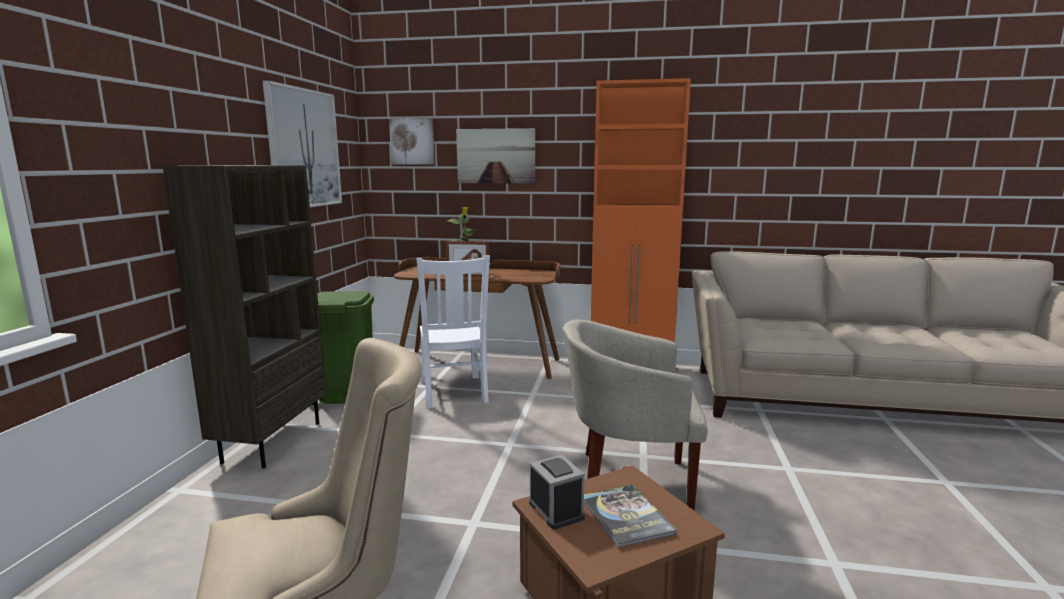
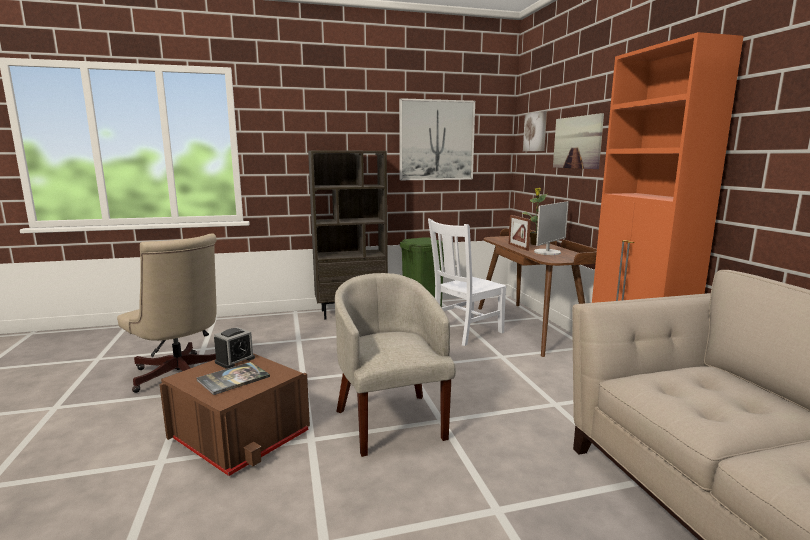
camera: 65 degrees right, 0 degrees up
none -> monitor [534,201,569,255]

